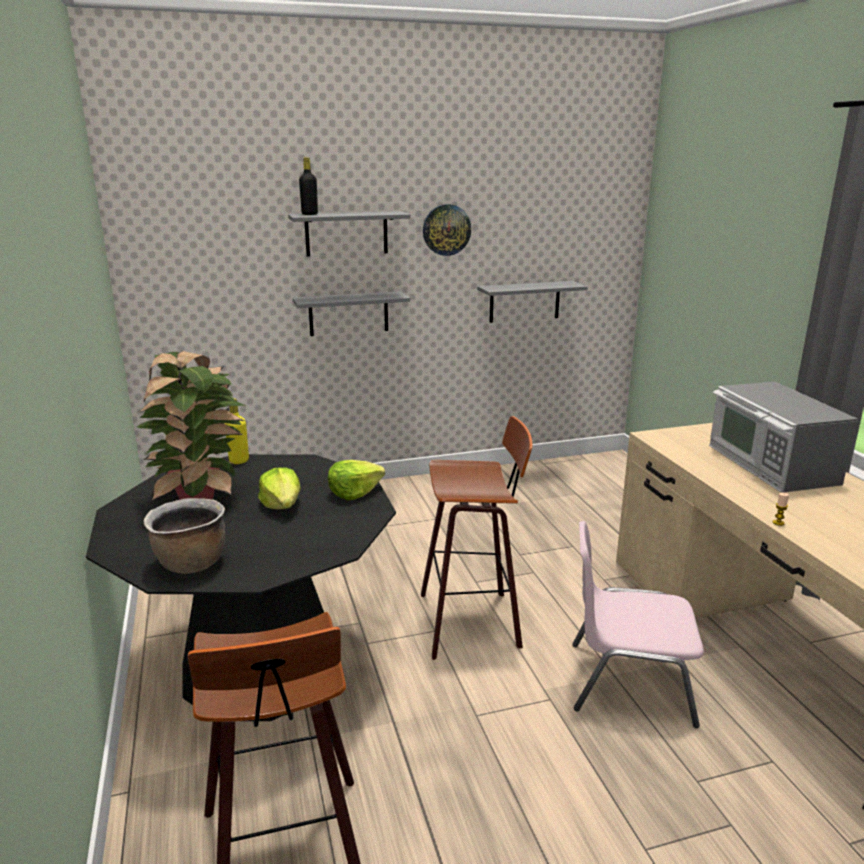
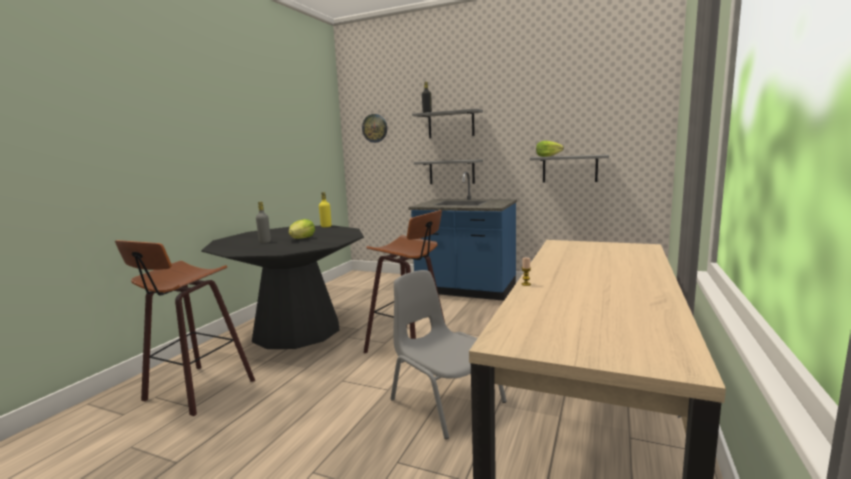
camera: 40 degrees right, 10 degrees down
potted plant [137,351,246,501] -> none
brown cooking pot [144,498,225,574] -> none
lettuce [328,460,385,500] -> lettuce moved to [536,141,564,157]
wall clock [423,204,471,256] -> wall clock moved to [362,114,387,143]
pink chair [572,521,704,728] -> grey chair [390,270,507,439]
microwave [709,382,858,493] -> none
none -> grey bottle [256,202,271,243]
none -> blue counter [408,172,517,301]

